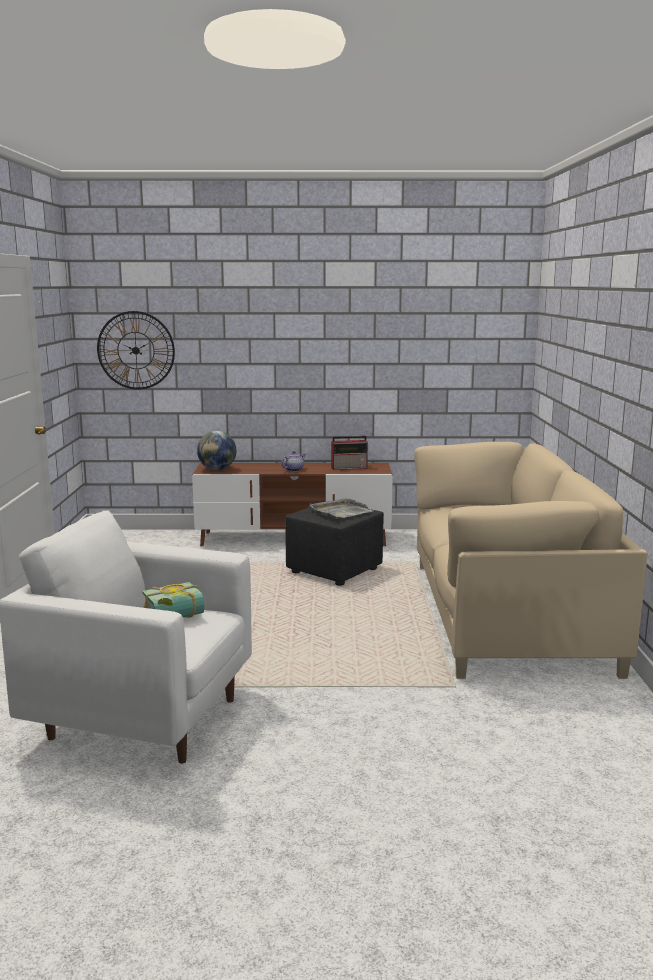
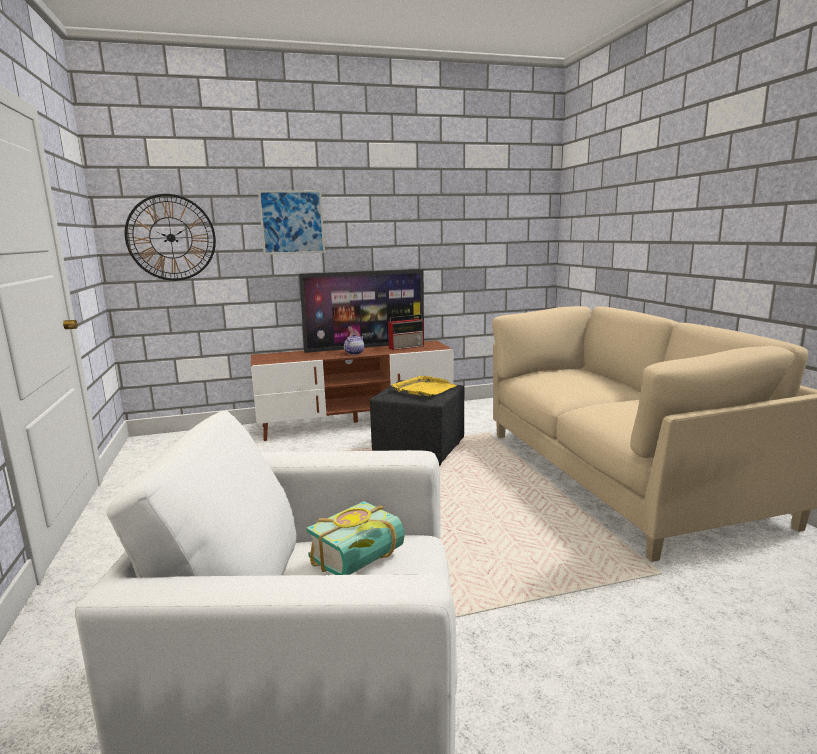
camera: 15 degrees left, 0 degrees up
globe [197,431,236,470] -> none
grey tray [310,498,373,519] -> yellow tray [392,376,457,396]
none -> picture [258,190,325,255]
none -> television [299,269,424,353]

